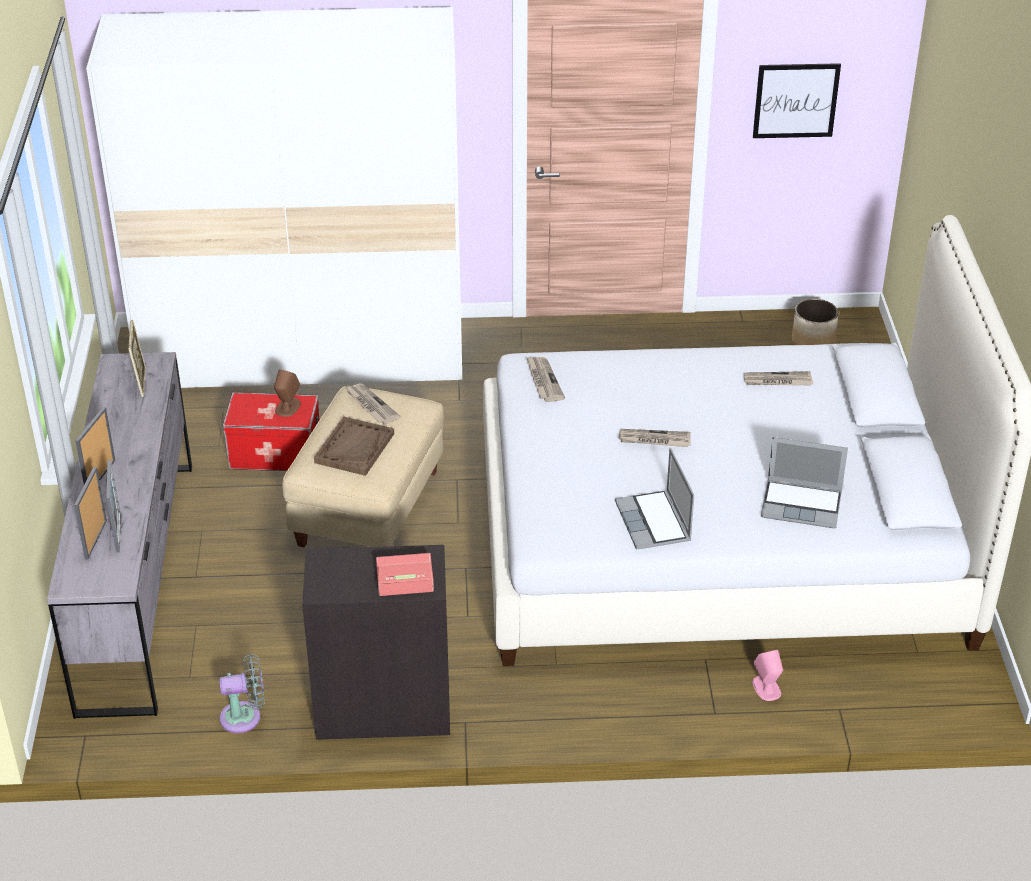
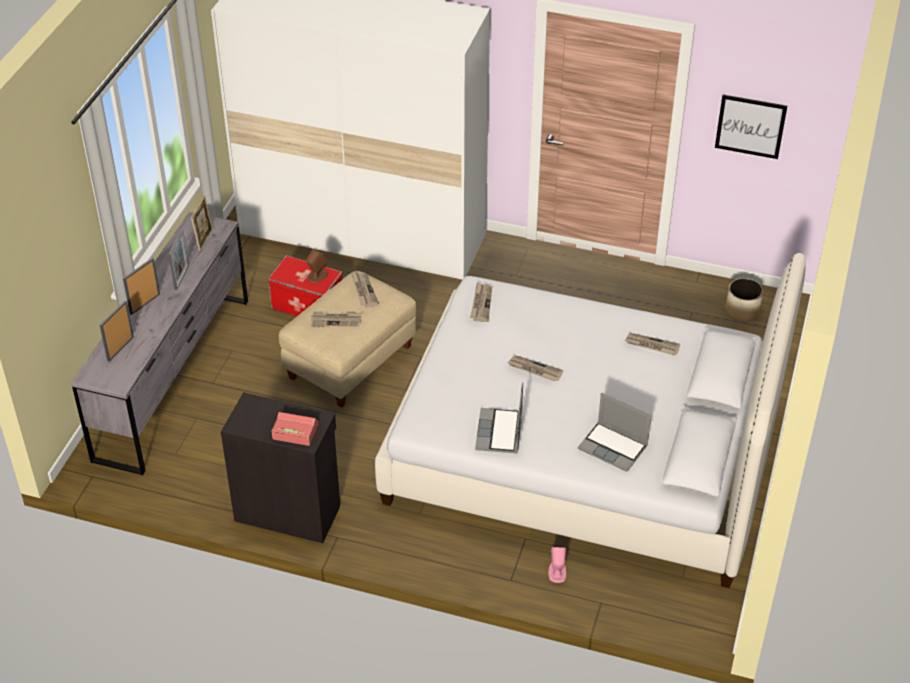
camera: 20 degrees right, 5 degrees up
picture frame [106,460,121,552] -> picture frame moved to [169,229,189,290]
grey fan [219,654,265,733] -> none
brown tray [314,417,394,476] -> newspaper [310,312,362,327]

